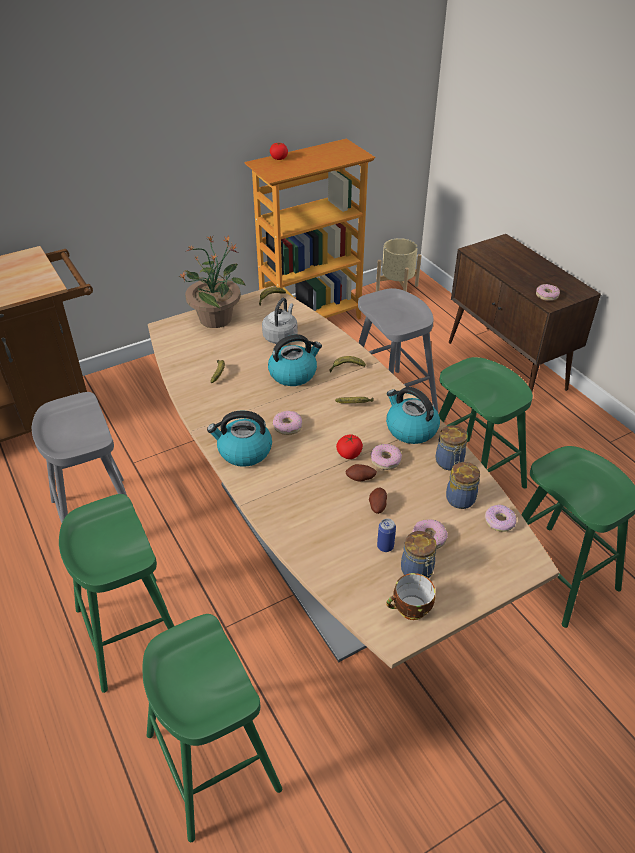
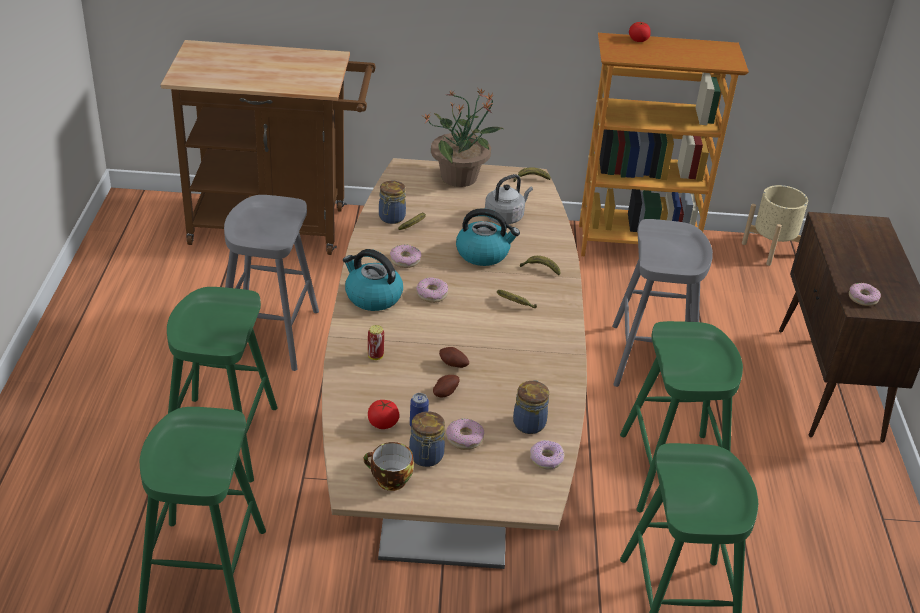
camera: 30 degrees right, 5 degrees down
tomato [336,434,363,459] -> tomato moved to [368,400,399,429]
donut [370,444,402,470] -> donut moved to [390,244,421,268]
kettle [386,387,440,444] -> none
jar [436,425,468,470] -> jar moved to [379,181,406,224]
none -> can [368,325,384,360]

